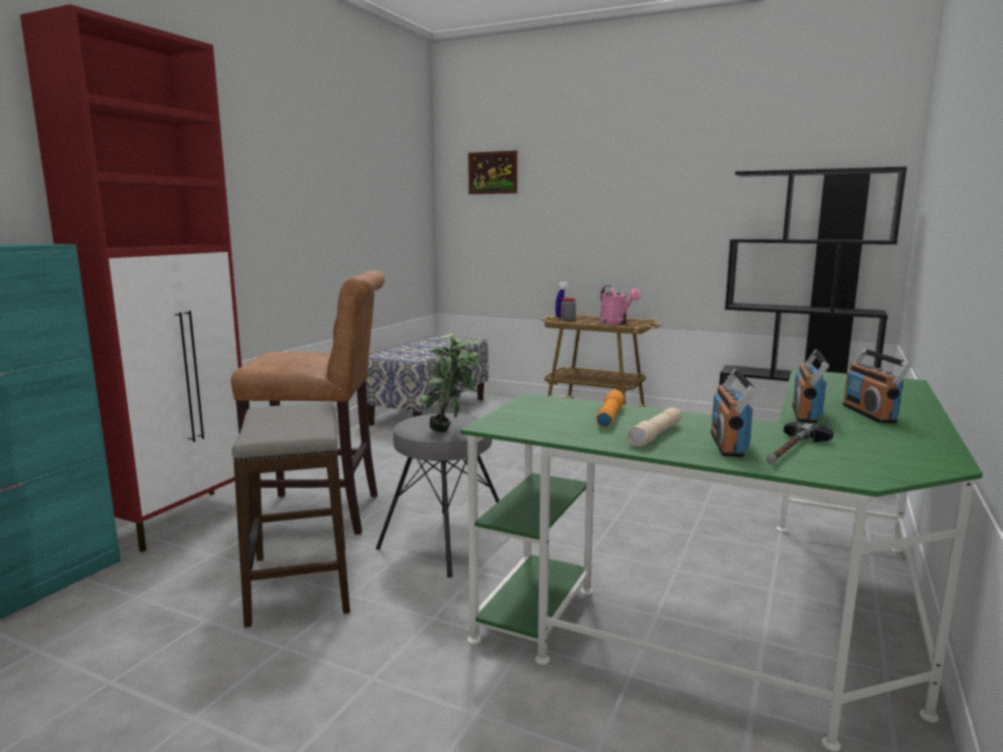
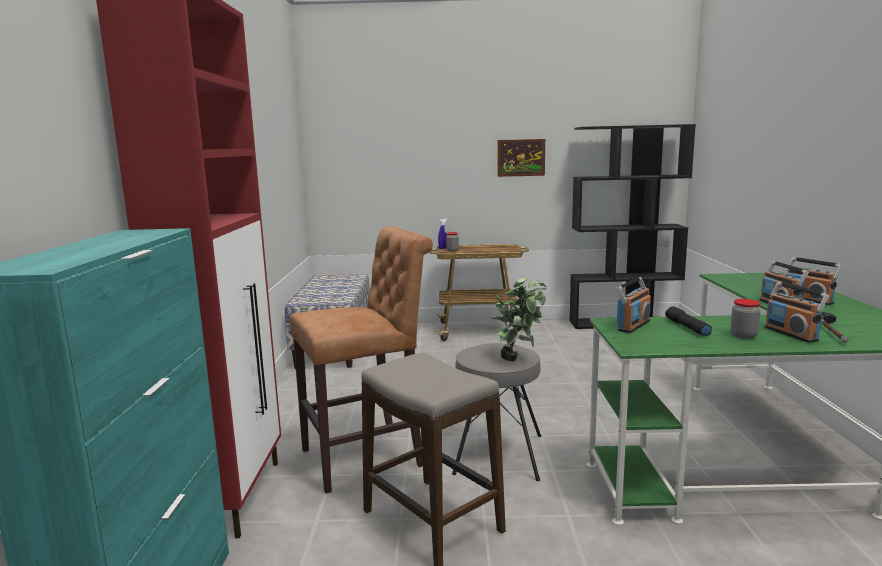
camera: 25 degrees left, 0 degrees up
picture [468,150,517,194] -> picture moved to [498,139,545,177]
orange flashlight [596,390,625,428] -> black flashlight [665,306,712,336]
pink watering can [600,285,641,325] -> none
beige flashlight [627,408,681,447] -> jar [731,299,760,339]
none -> radio [616,277,651,333]

